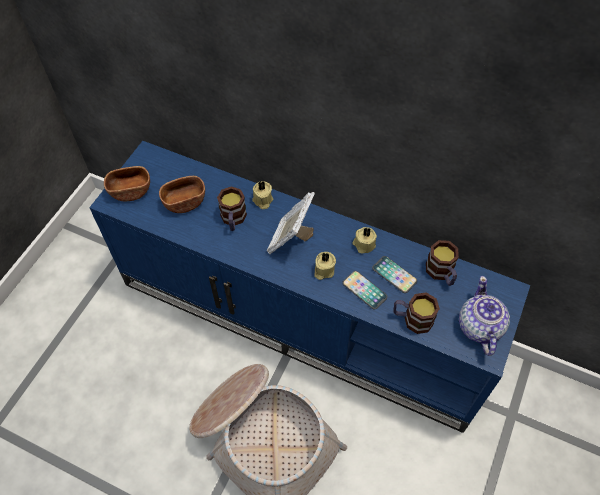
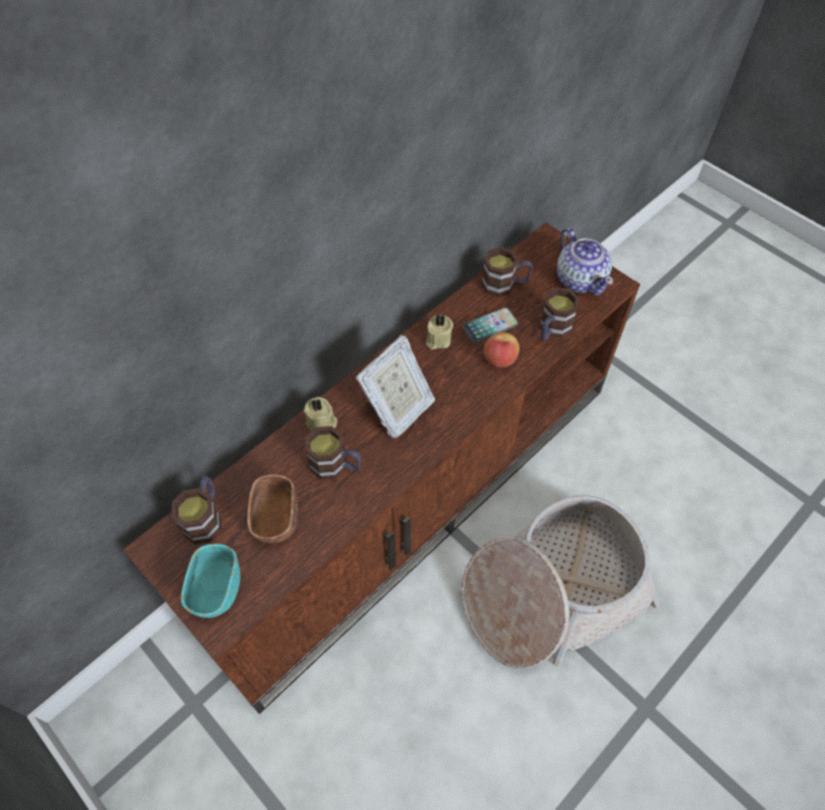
camera: 70 degrees left, 0 degrees up
blue tv stand [89,141,530,433] -> brown tv stand [123,222,640,714]
brown bowl [104,166,150,201] -> turquoise bowl [181,544,240,618]
picture frame [267,192,315,254] -> picture frame turned 90 degrees counterclockwise [356,335,435,438]
beige candle [314,252,336,280] -> none
phone [342,271,388,309] -> apple [484,332,520,368]
teapot [459,276,510,356] -> teapot turned 135 degrees counterclockwise [557,228,613,295]
none -> mug [172,476,221,544]

